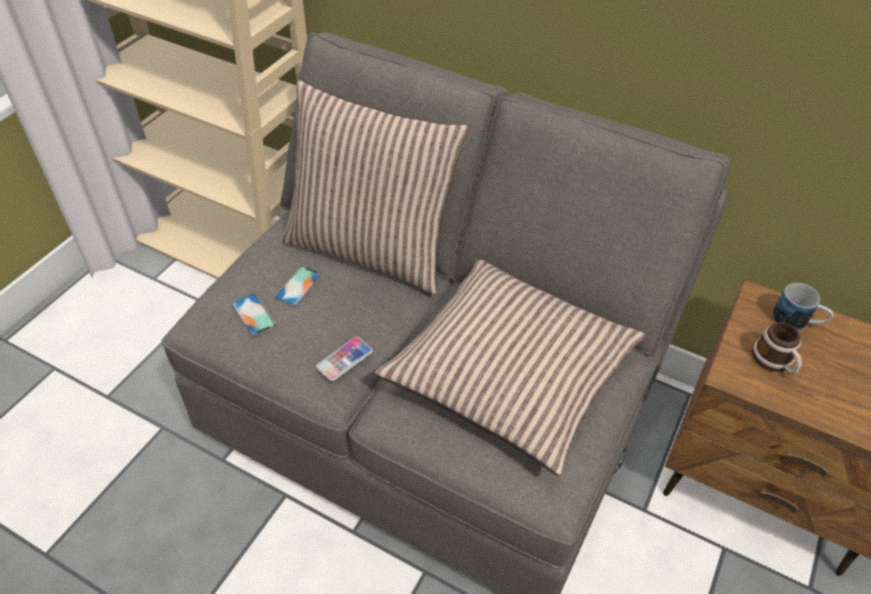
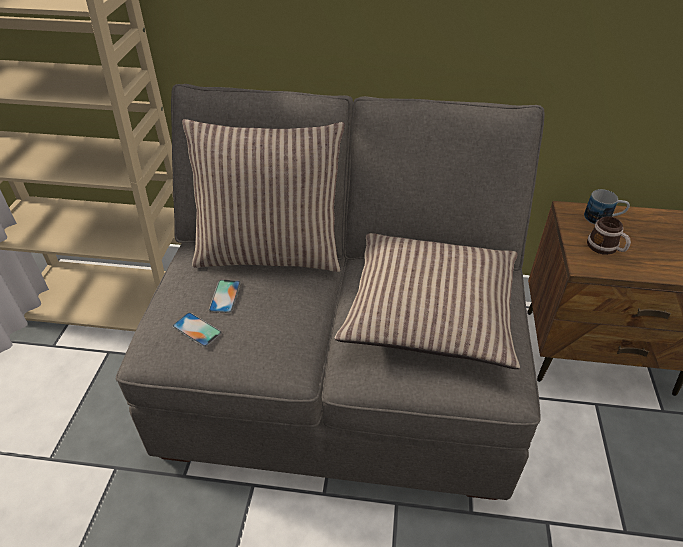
camera: 20 degrees left, 5 degrees down
phone [316,337,373,381] -> none

